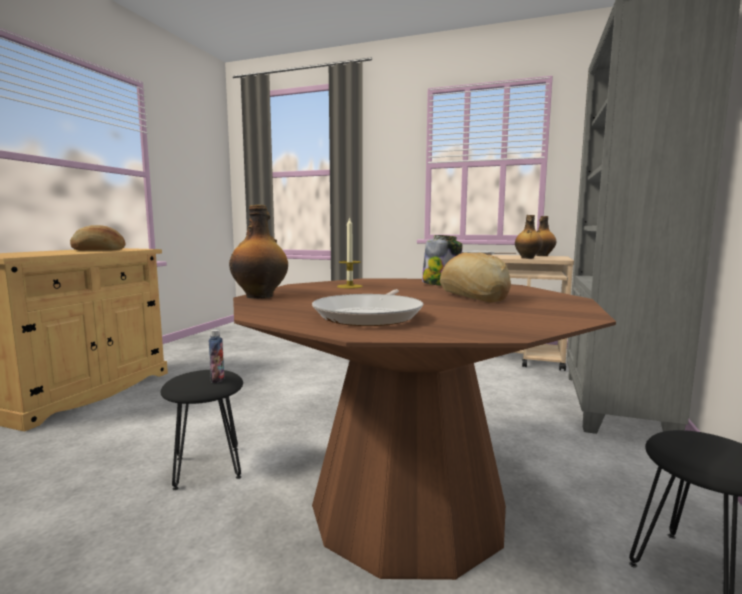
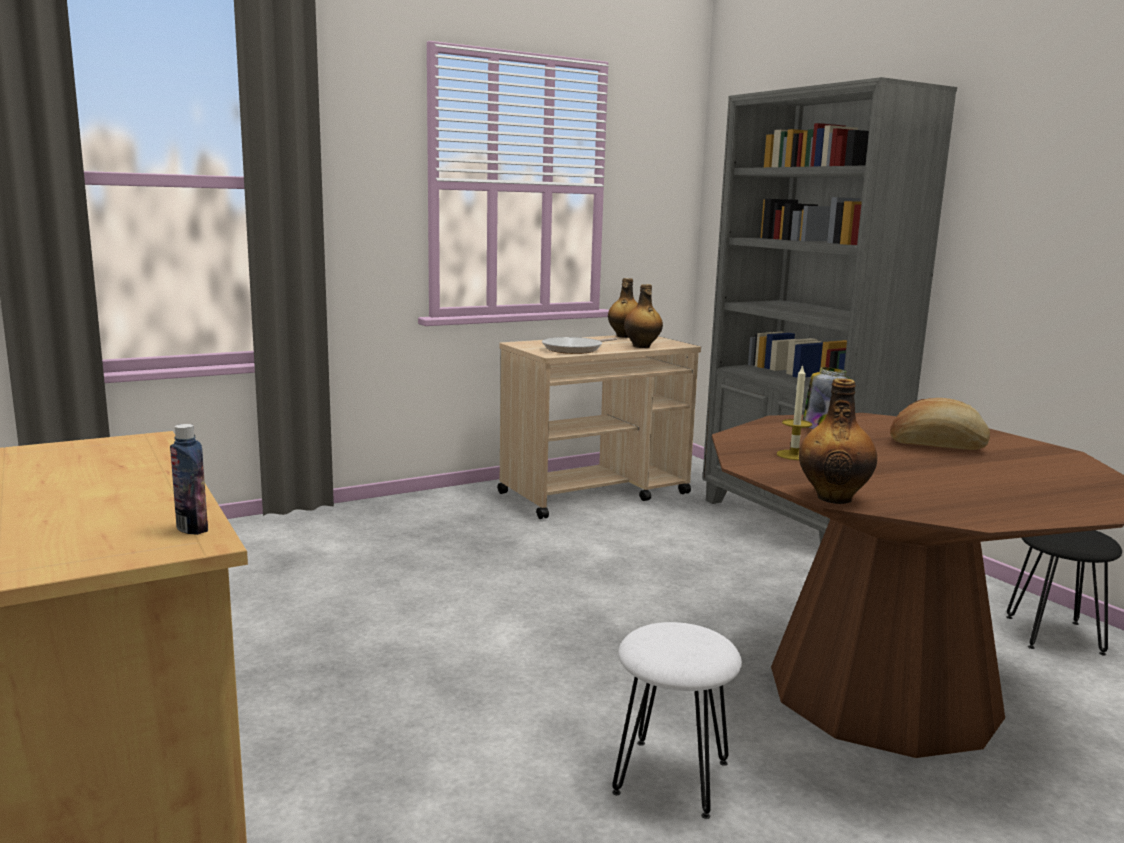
camera: 50 degrees left, 5 degrees up
bread [70,225,125,251] -> none
black stool [161,370,243,490] -> white stool [612,622,742,819]
bottle [209,329,225,383] -> bottle moved to [170,424,208,535]
frying pan [312,289,423,326] -> none

